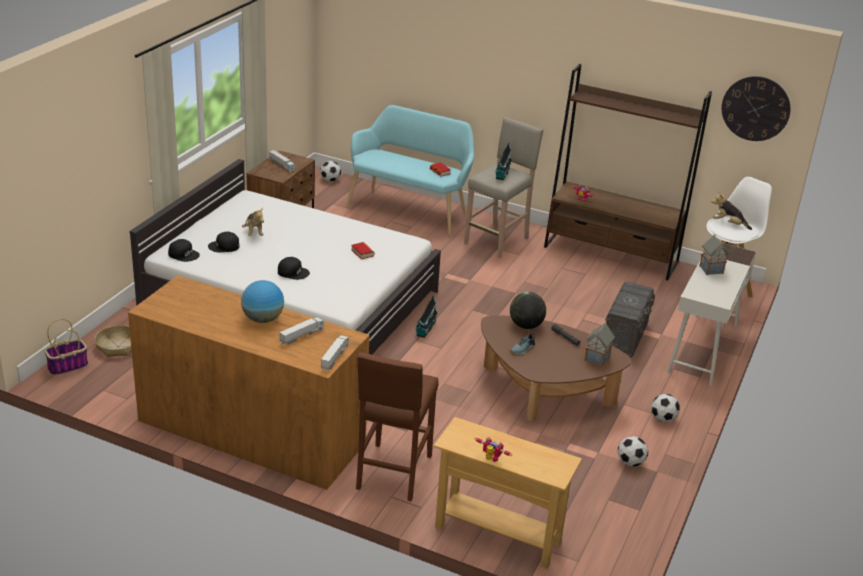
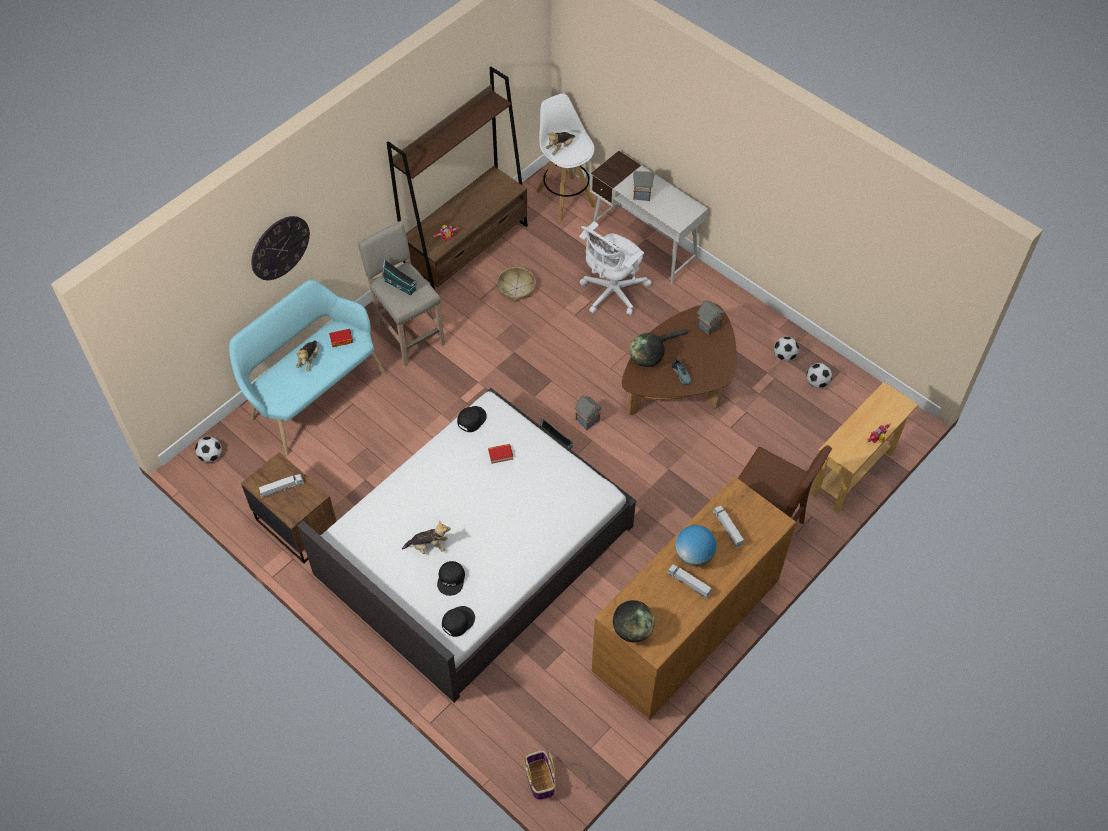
camera: 70 degrees left, 25 degrees up
basket [94,325,132,358] -> basket moved to [497,267,536,302]
black cap [278,257,310,280] -> black cap moved to [457,406,487,432]
toy truck [321,335,349,371] -> toy truck moved to [667,564,712,598]
grey storage box [605,282,655,358] -> white office chair [579,222,651,315]
football [651,394,680,422] -> football moved to [807,363,832,388]
wall clock [722,76,791,141] -> wall clock moved to [251,216,310,280]
none -> plush toy [296,340,319,371]
none -> toy house [575,395,602,430]
none -> globe [613,600,654,642]

